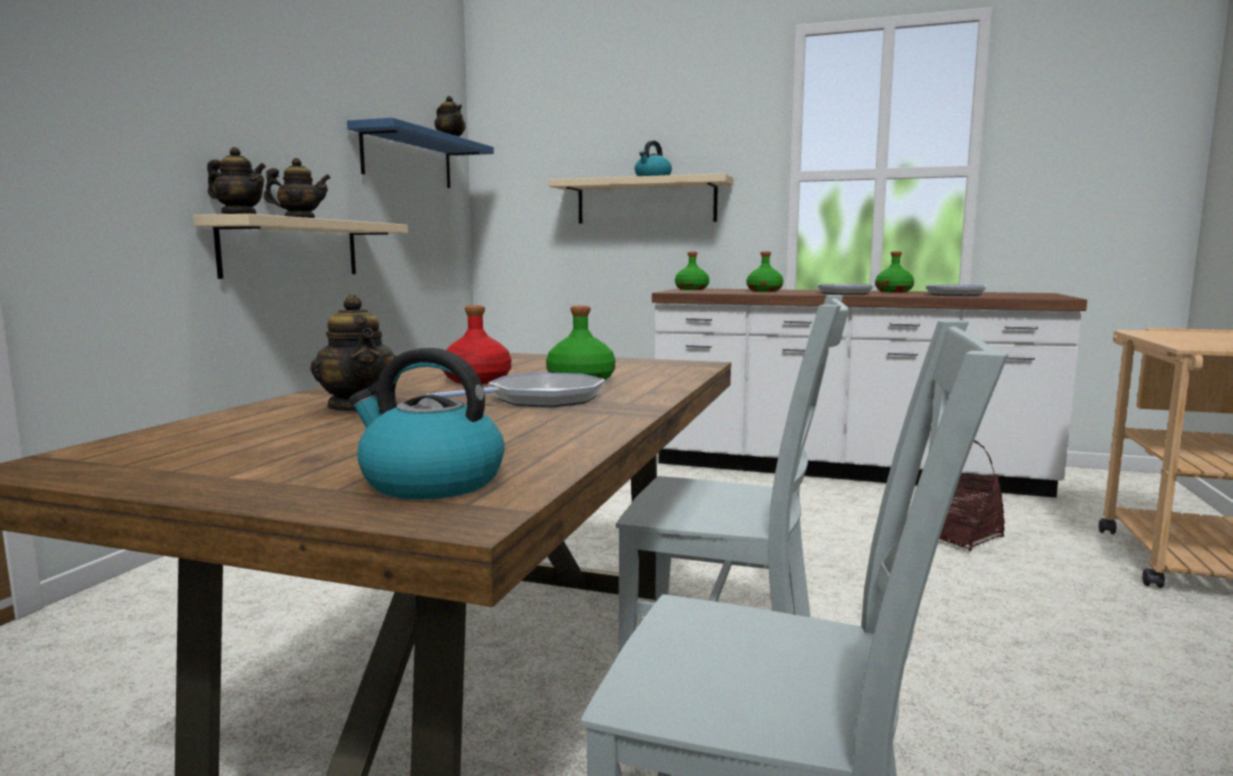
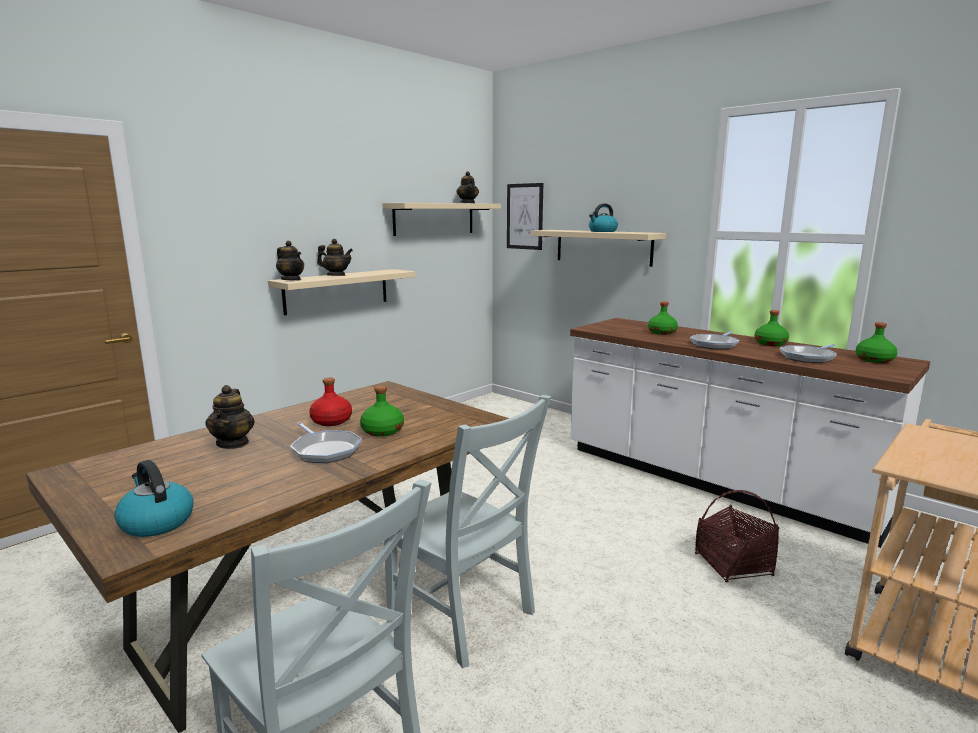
camera: 25 degrees right, 5 degrees up
blue shelf [347,118,494,188] -> beige shelf [382,203,501,236]
frying pan [425,372,605,408] -> frying pan turned 60 degrees clockwise [290,422,362,463]
green bottle [675,252,709,290] -> green bottle moved to [856,322,898,363]
none -> picture [507,183,543,250]

